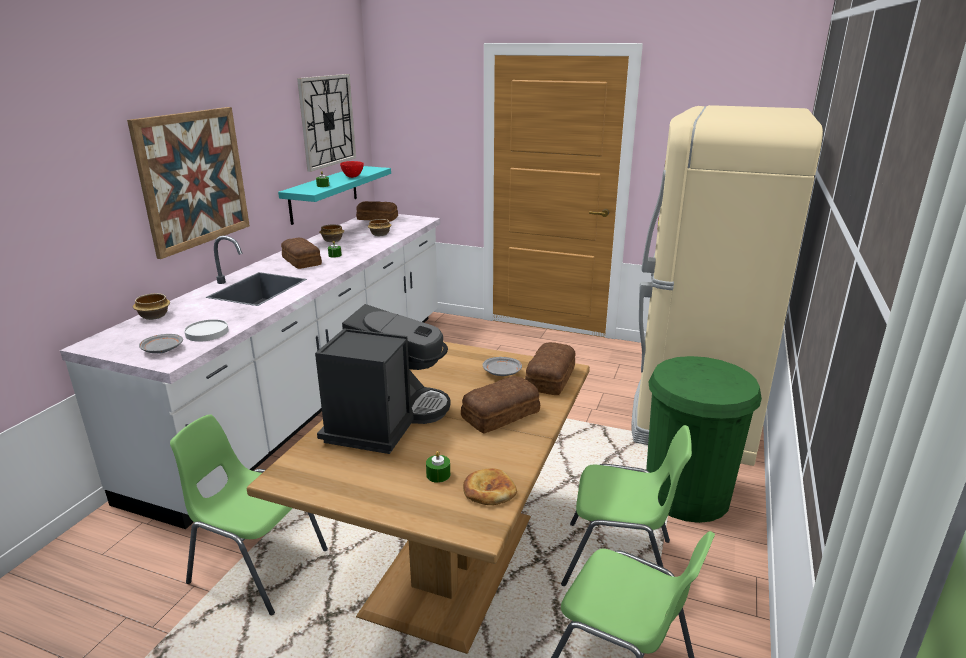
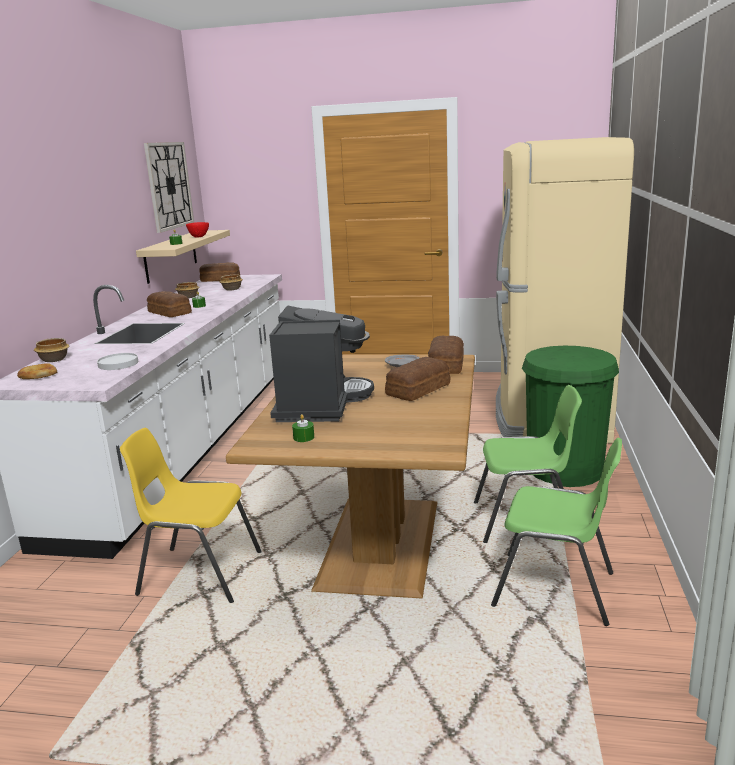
camera: 10 degrees left, 5 degrees down
picture [127,107,250,259] -> none
grey plate [139,334,183,354] -> none
green chair [170,414,328,615] -> yellow chair [120,428,262,603]
turquoise shelf [278,166,391,225] -> beige shelf [136,230,230,284]
green candle [426,451,450,483] -> green candle moved to [292,414,314,442]
bread [463,468,517,505] -> bread moved to [17,364,57,379]

